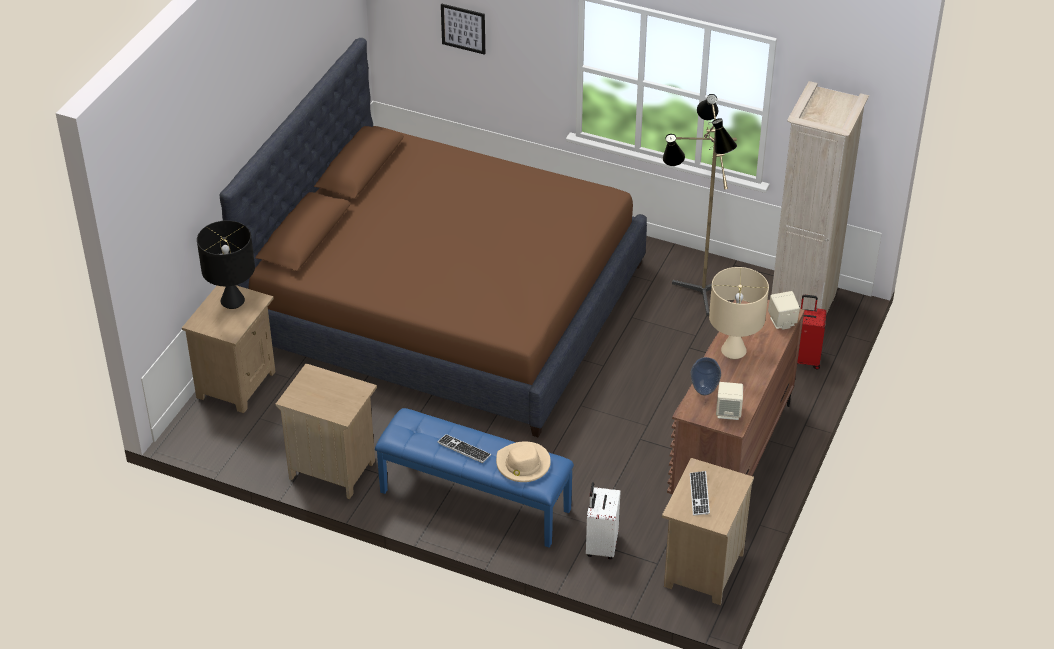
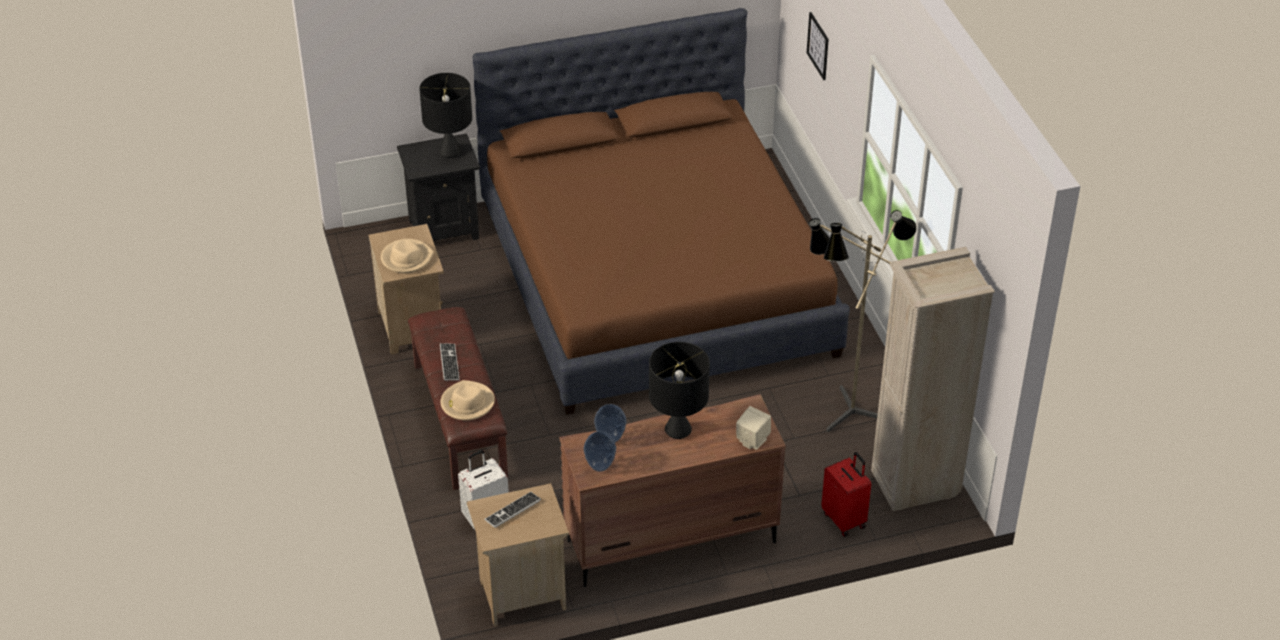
camera: 50 degrees right, 0 degrees up
beige nightstand [182,285,276,413] -> black nightstand [397,133,480,241]
blue bench [375,408,574,548] -> brown bench [408,307,508,490]
beige table lamp [709,267,769,360] -> black table lamp [649,342,710,439]
beige speaker [716,382,743,420] -> vase [584,431,616,472]
none -> beige hat [381,239,434,273]

